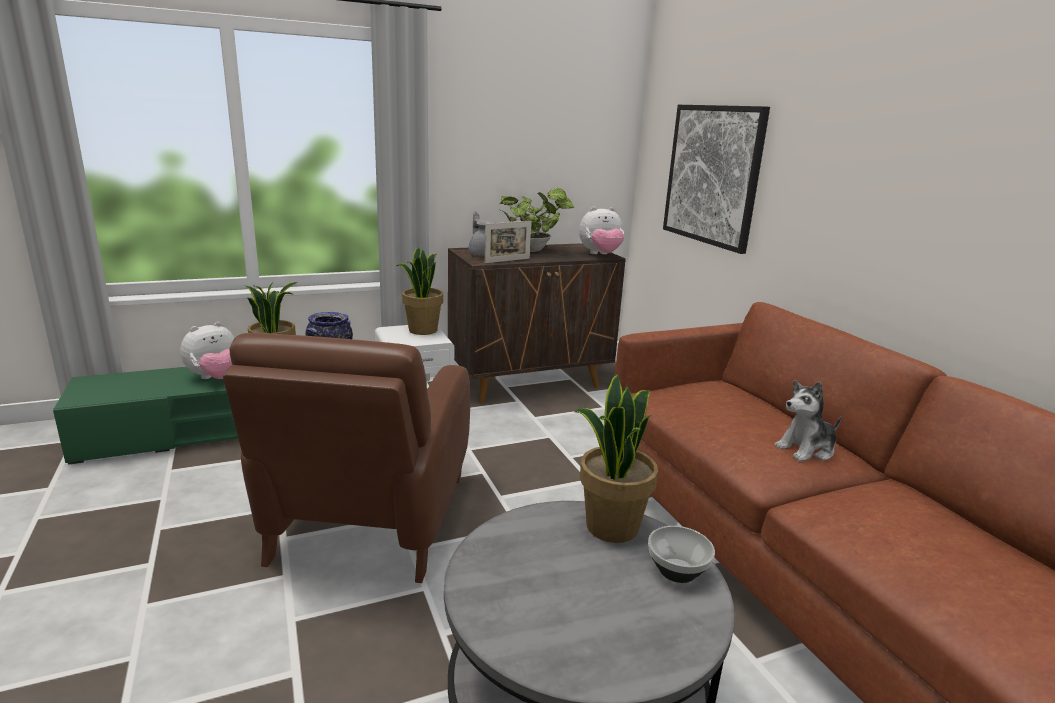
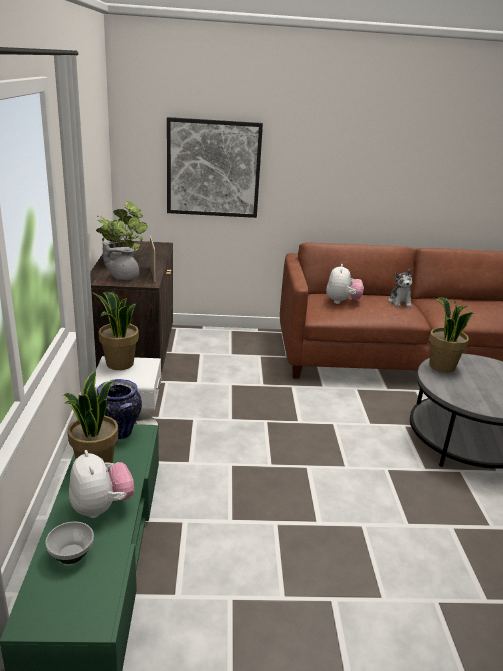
camera: 70 degrees left, 5 degrees up
brown armchair [223,333,470,583] -> none
plush toy [579,207,624,254] -> plush toy moved to [326,264,364,304]
bowl [648,526,715,583] -> bowl moved to [45,522,94,564]

